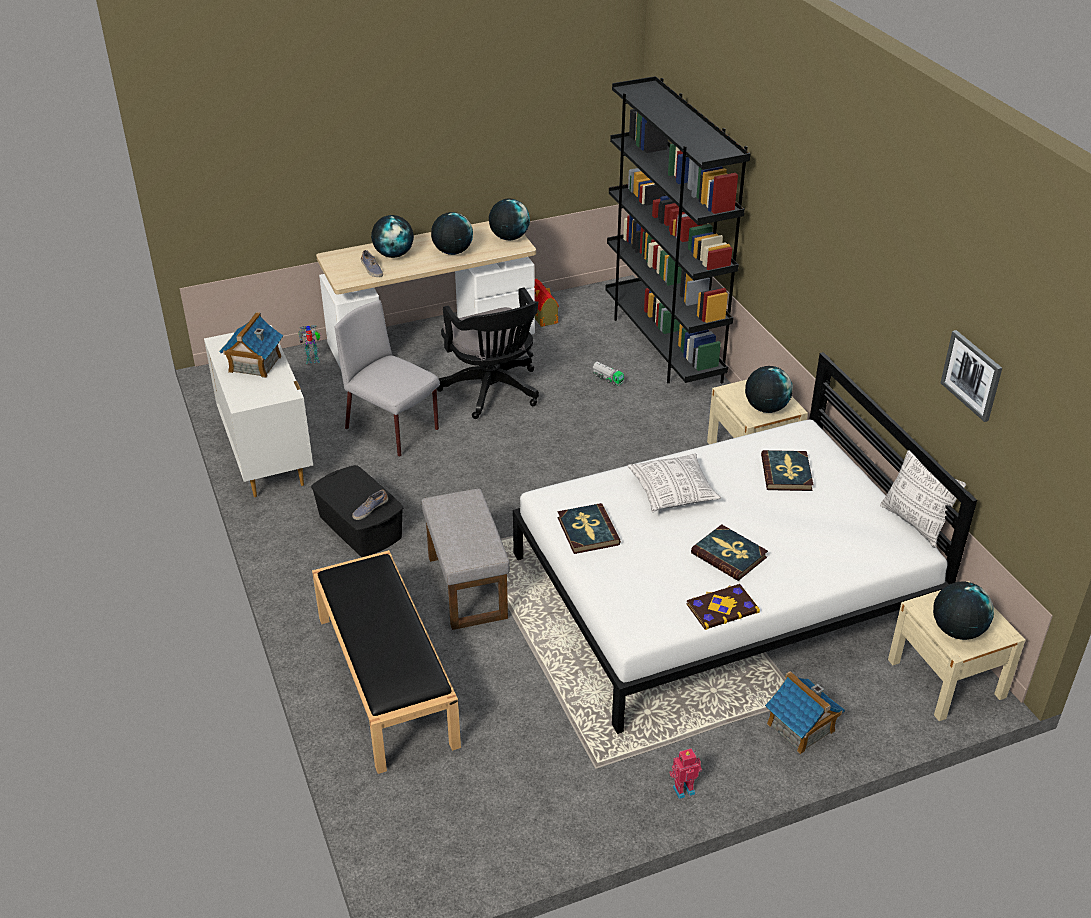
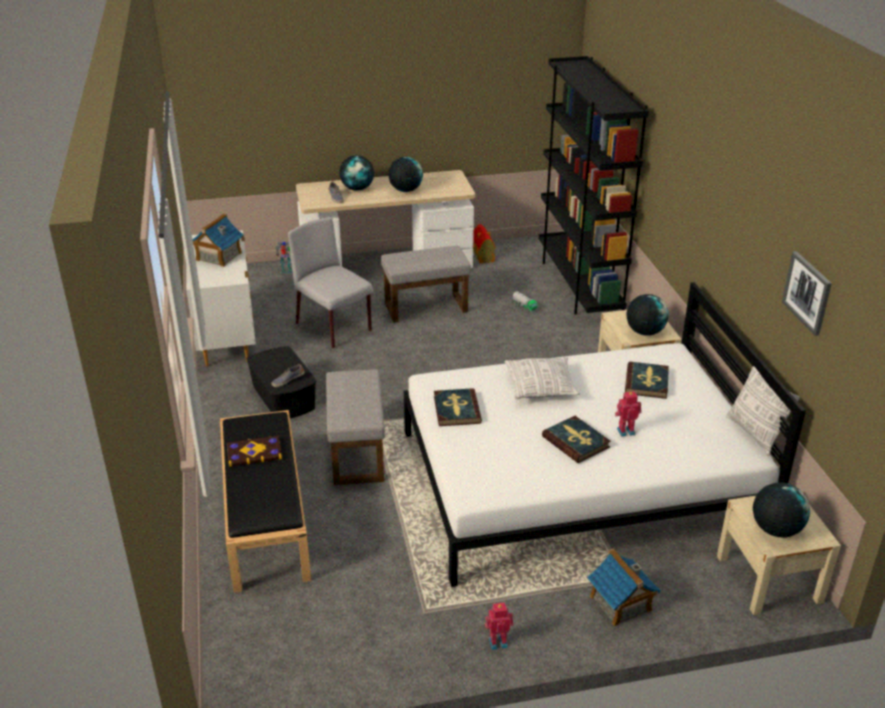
camera: 10 degrees right, 5 degrees down
black office chair [437,287,539,419] -> grey ottoman [381,246,471,323]
globe [489,199,530,240] -> none
book [686,584,760,630] -> book moved to [227,436,282,467]
none -> toy robot [615,391,642,437]

